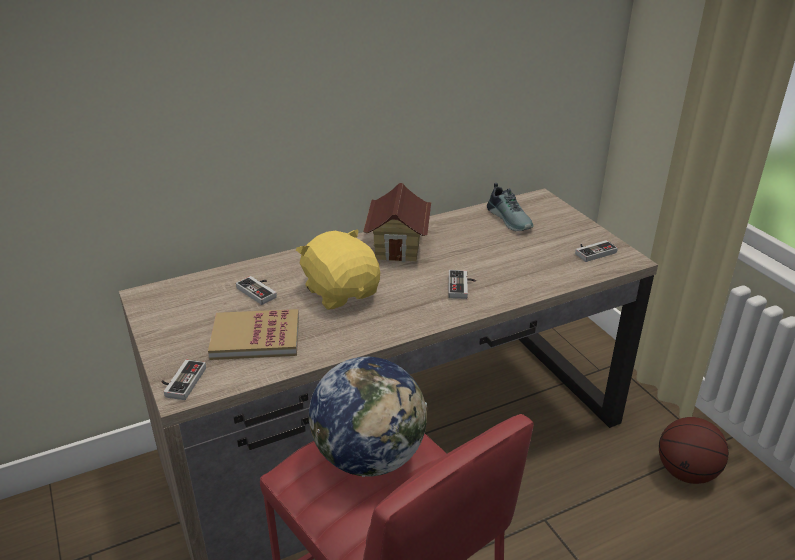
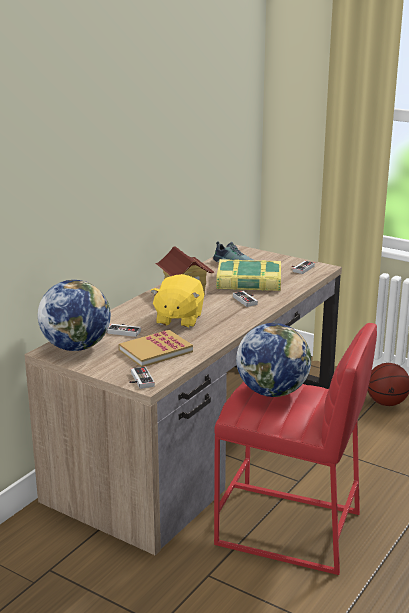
camera: 30 degrees left, 10 degrees down
yellow plush toy [296,229,380,310] -> yellow plush toy turned 105 degrees counterclockwise [150,274,204,328]
none -> globe [38,280,111,351]
none -> book [216,259,281,291]

